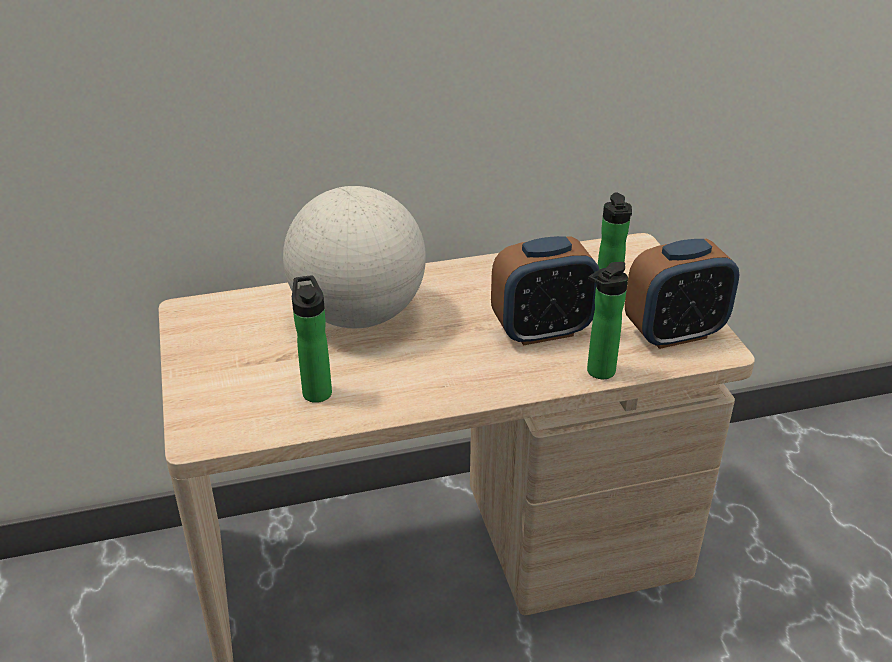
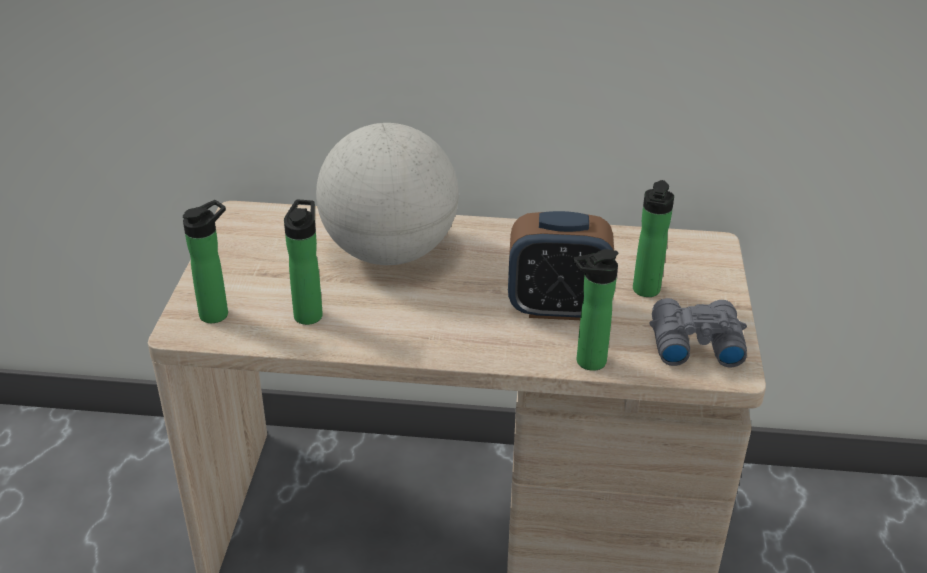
camera: 20 degrees right, 0 degrees up
alarm clock [625,239,740,349] -> grey binoculars [650,298,747,367]
none -> bottle [183,200,228,323]

